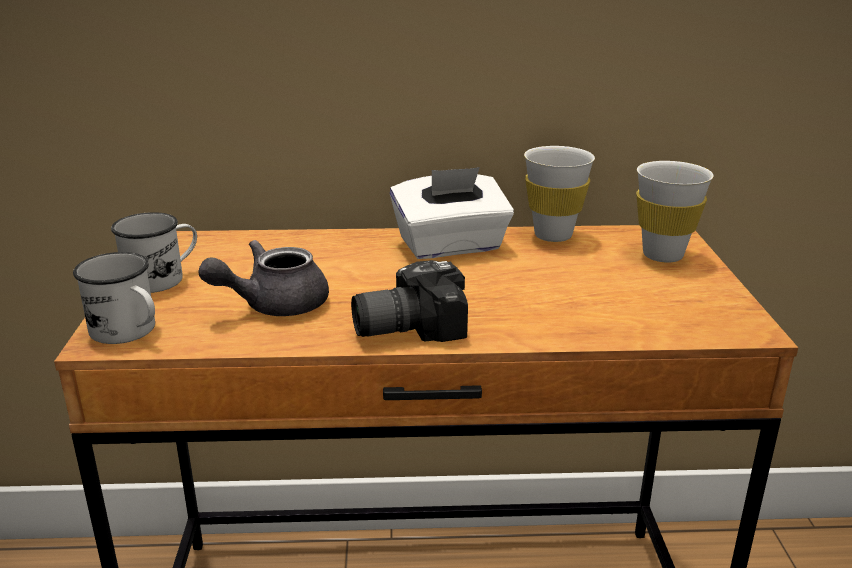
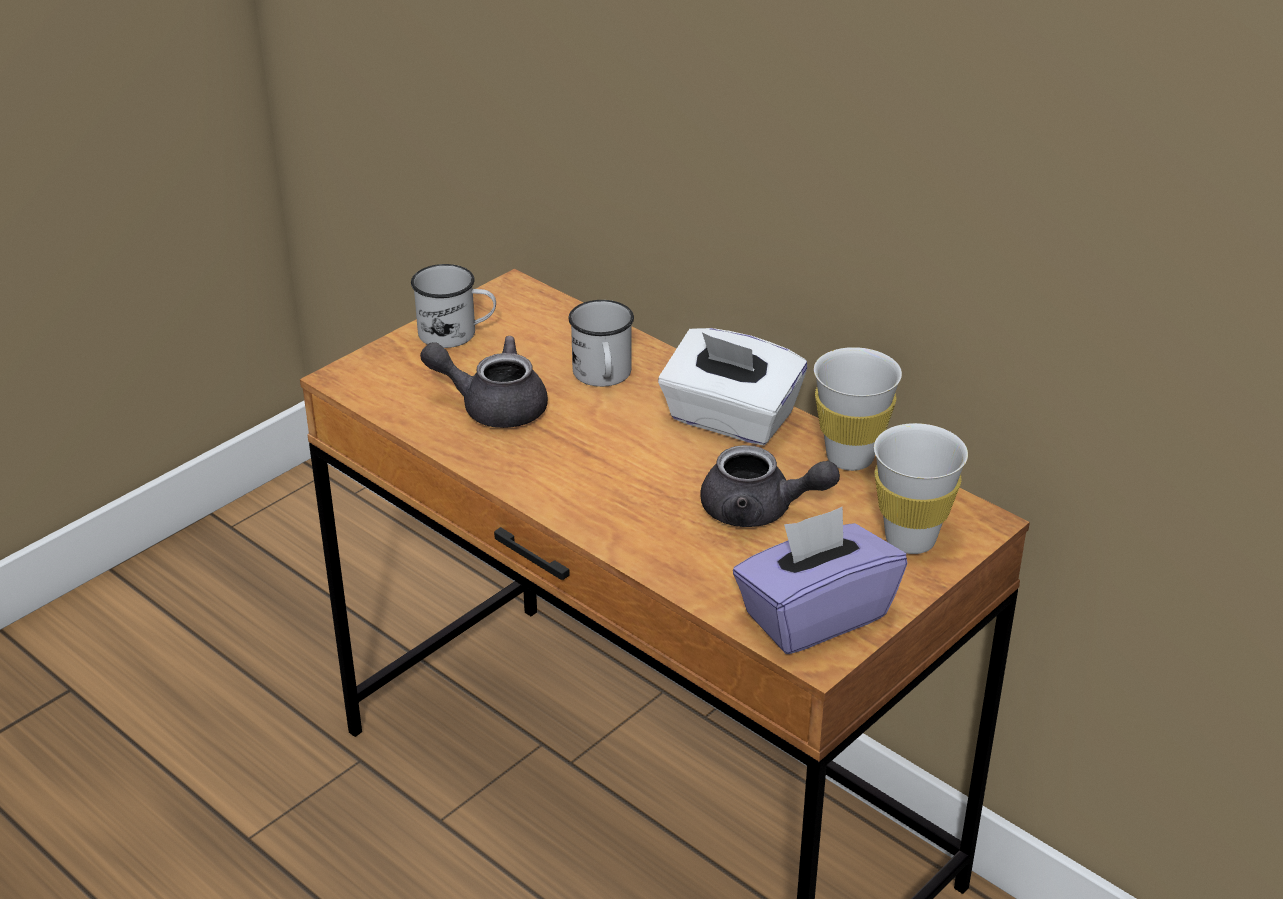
camera: 45 degrees right, 10 degrees up
white mug [73,252,155,344] -> white mug moved to [568,300,634,387]
camera [351,260,468,342] -> none
none -> grey teapot [700,445,840,527]
none -> purple tissue box [733,507,908,654]

